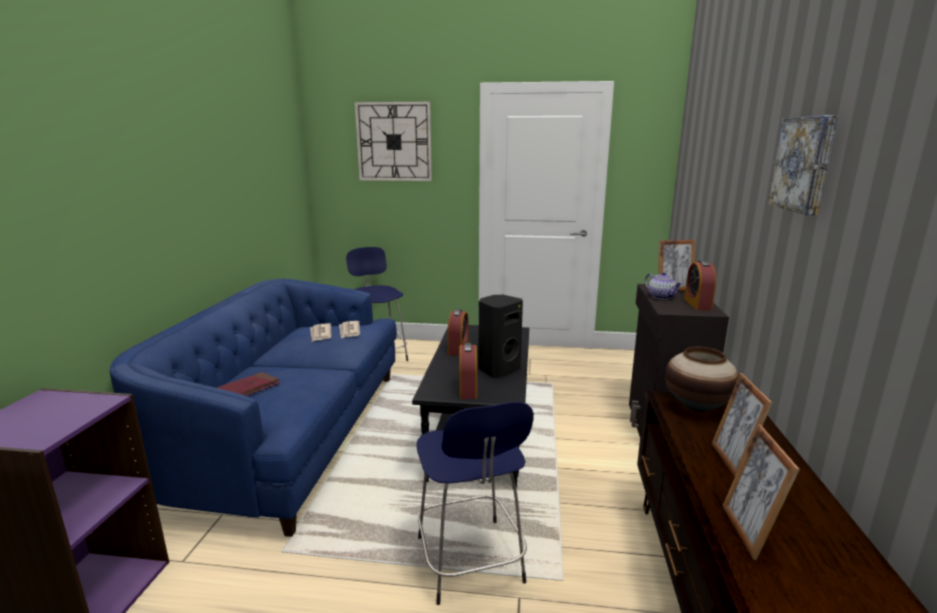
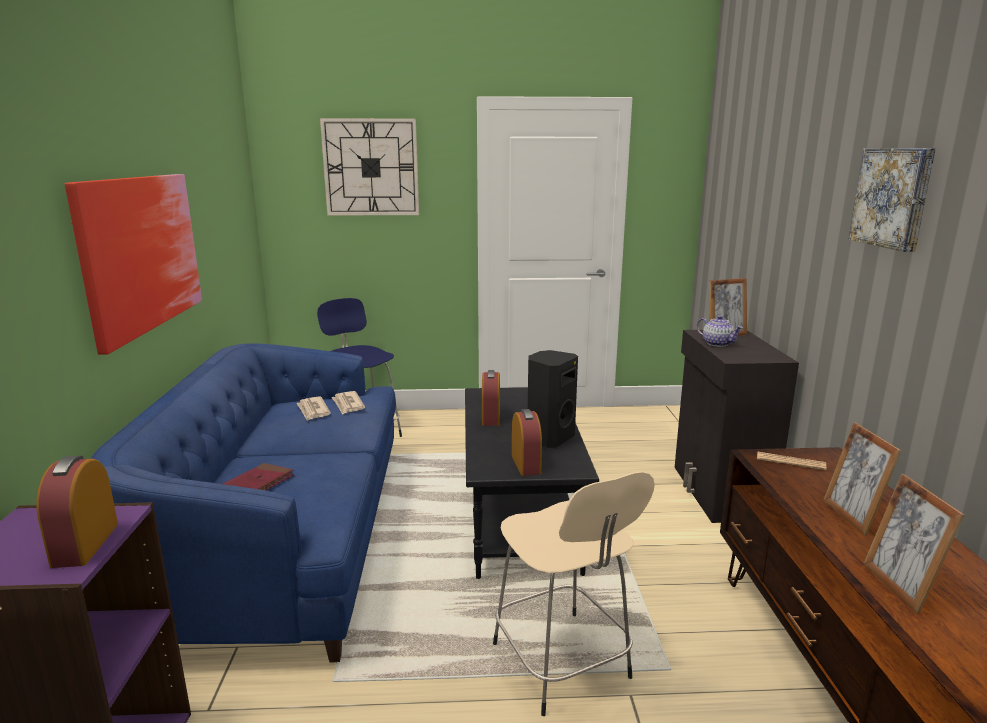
camera: 10 degrees left, 0 degrees up
blue stool [416,402,534,605] -> beige stool [493,472,655,716]
vase [665,346,739,412] -> newspaper [757,452,826,470]
alarm clock [684,260,716,310] -> alarm clock moved to [36,455,118,568]
none -> picture [65,174,202,355]

